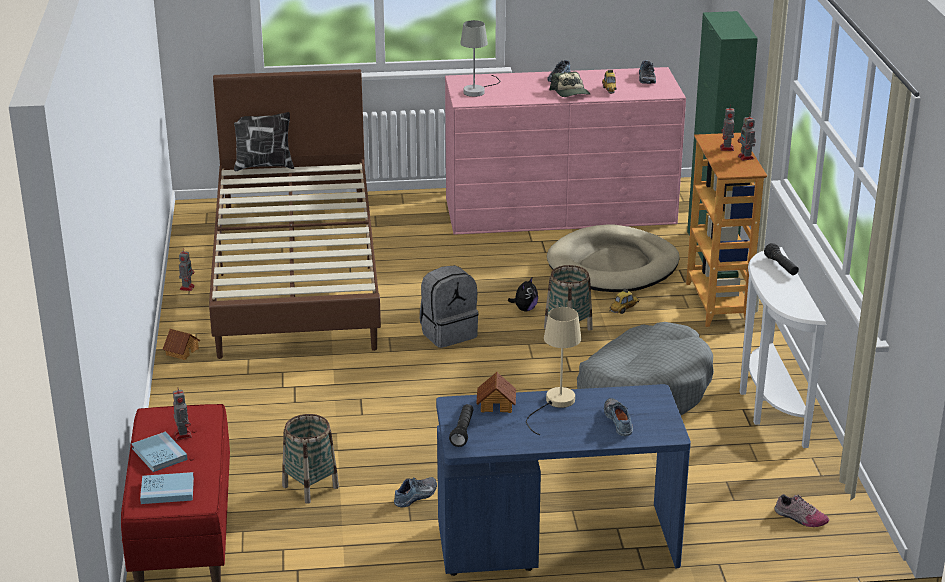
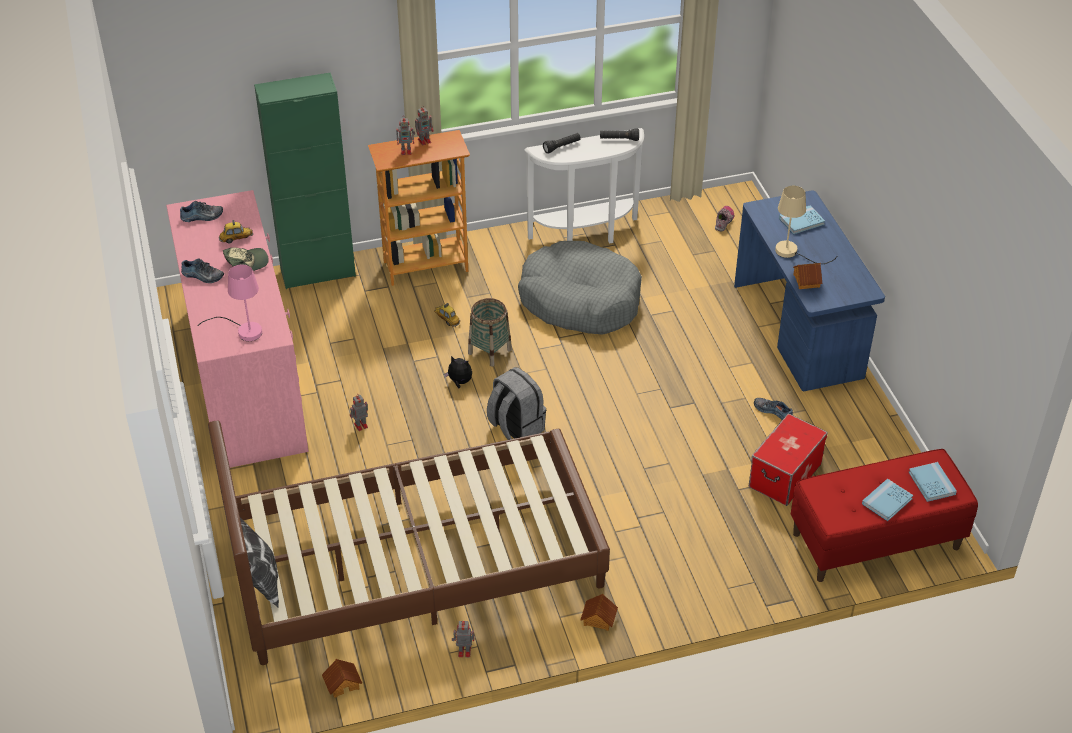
camera: 100 degrees left, 15 degrees up
toy robot [173,389,192,440] -> toy robot moved to [350,395,368,431]
basket [282,414,339,504] -> storage box [749,413,828,506]
black flashlight [449,404,474,447] -> black flashlight moved to [600,128,639,141]
grey table lamp [460,20,500,97] -> pink table lamp [198,264,262,341]
beige dog bed [547,224,680,292] -> none
shoe [604,398,633,436] -> blue book [779,205,825,234]
none -> toy house [322,659,362,698]

